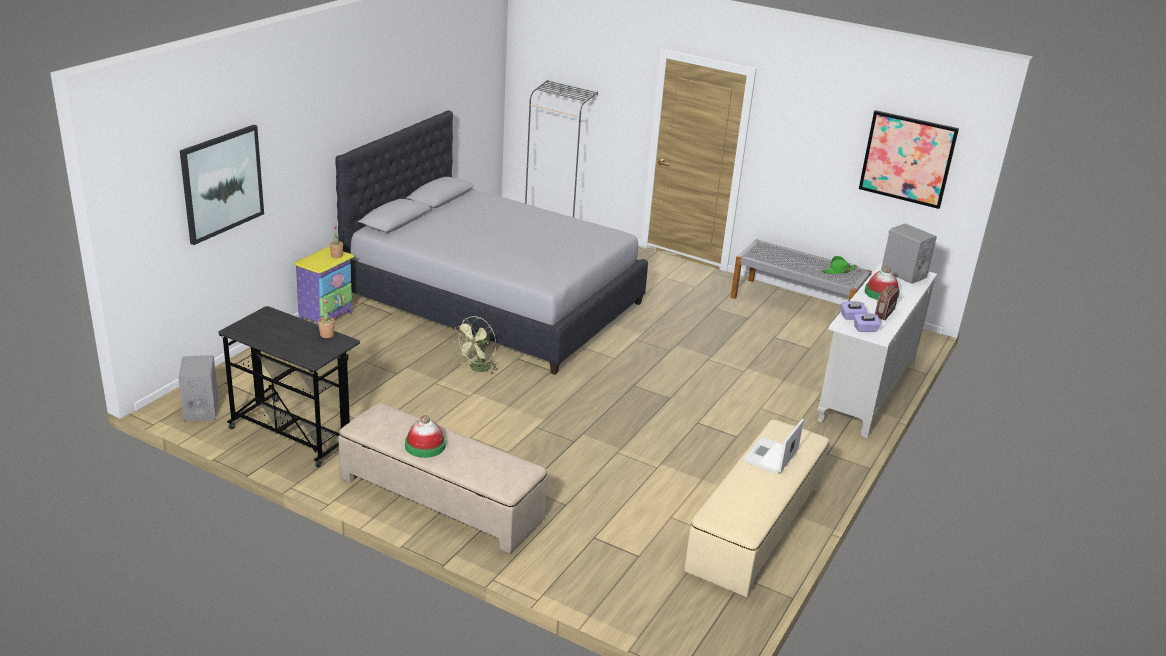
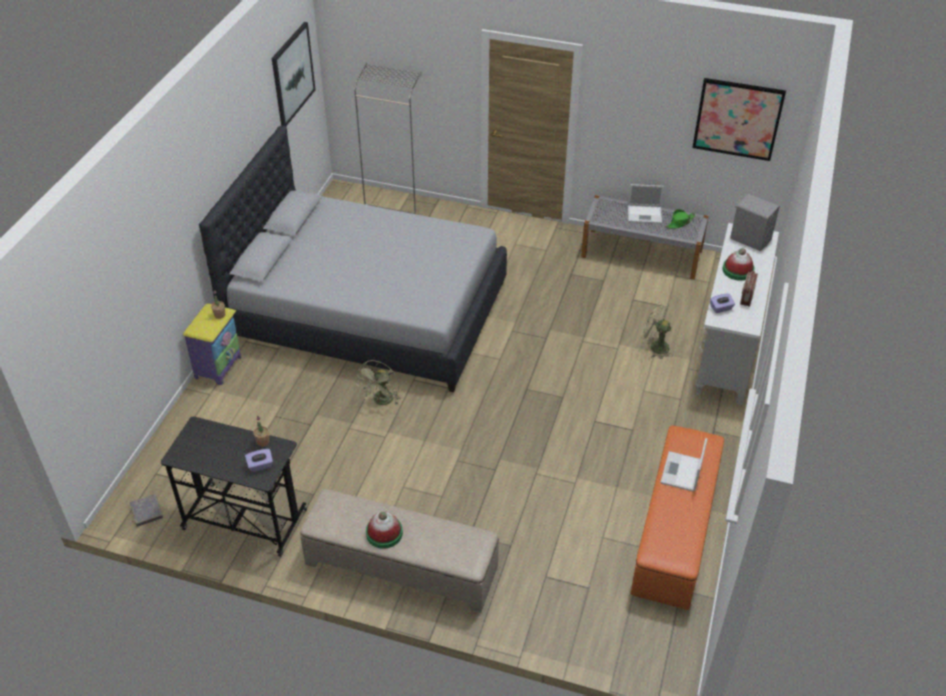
camera: 10 degrees left, 15 degrees up
grey speaker [178,355,218,421] -> grey book [130,494,163,527]
picture [180,125,264,245] -> picture moved to [272,22,316,127]
beige bench [684,420,829,597] -> orange bench [630,426,724,610]
purple tissue box [854,313,881,332] -> purple tissue box moved to [245,449,273,472]
none -> laptop [628,184,664,223]
none -> green fan [641,302,673,359]

